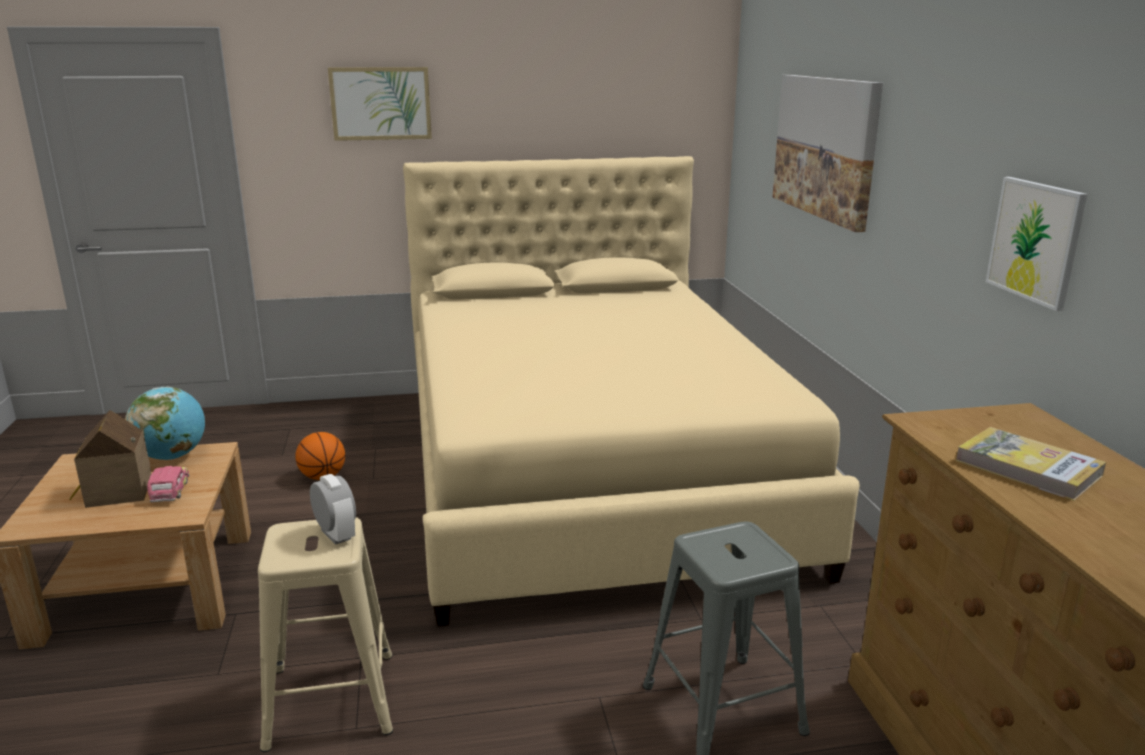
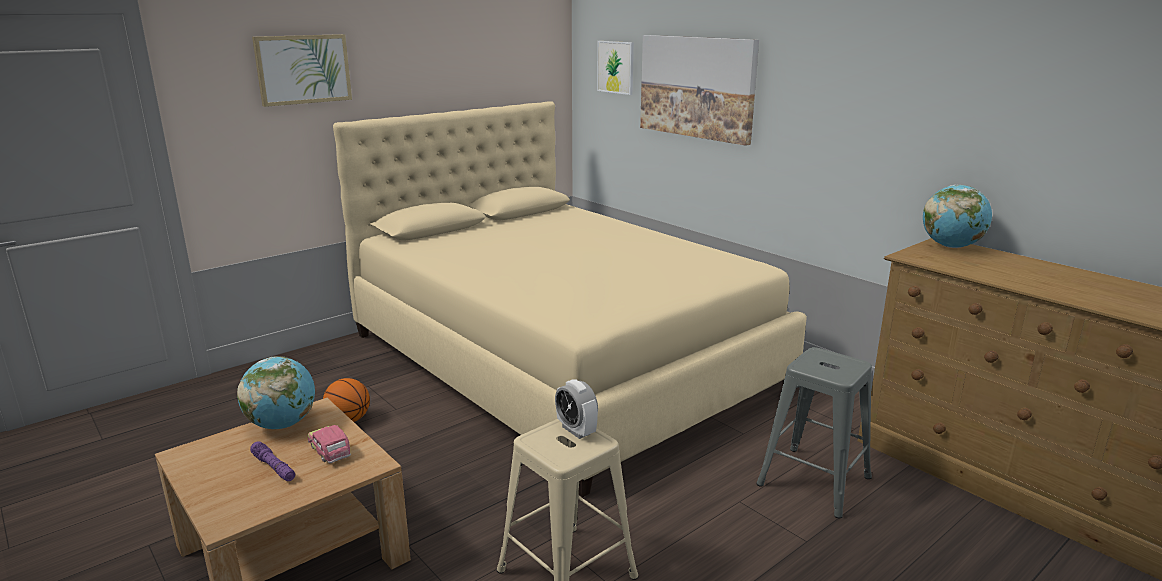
camera: 30 degrees left, 0 degrees up
toy house [69,410,151,508] -> purple flashlight [250,441,295,481]
alarm clock [310,474,356,545] -> alarm clock turned 150 degrees counterclockwise [555,379,598,439]
book [956,427,1106,501] -> none
picture [986,177,1087,311] -> picture moved to [597,41,634,95]
none -> globe [923,185,992,248]

